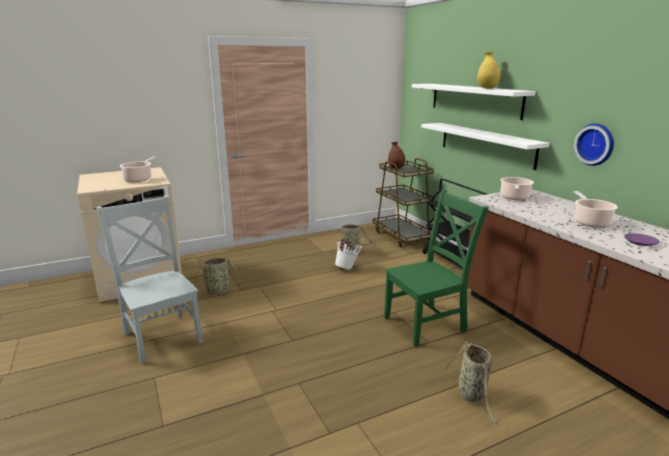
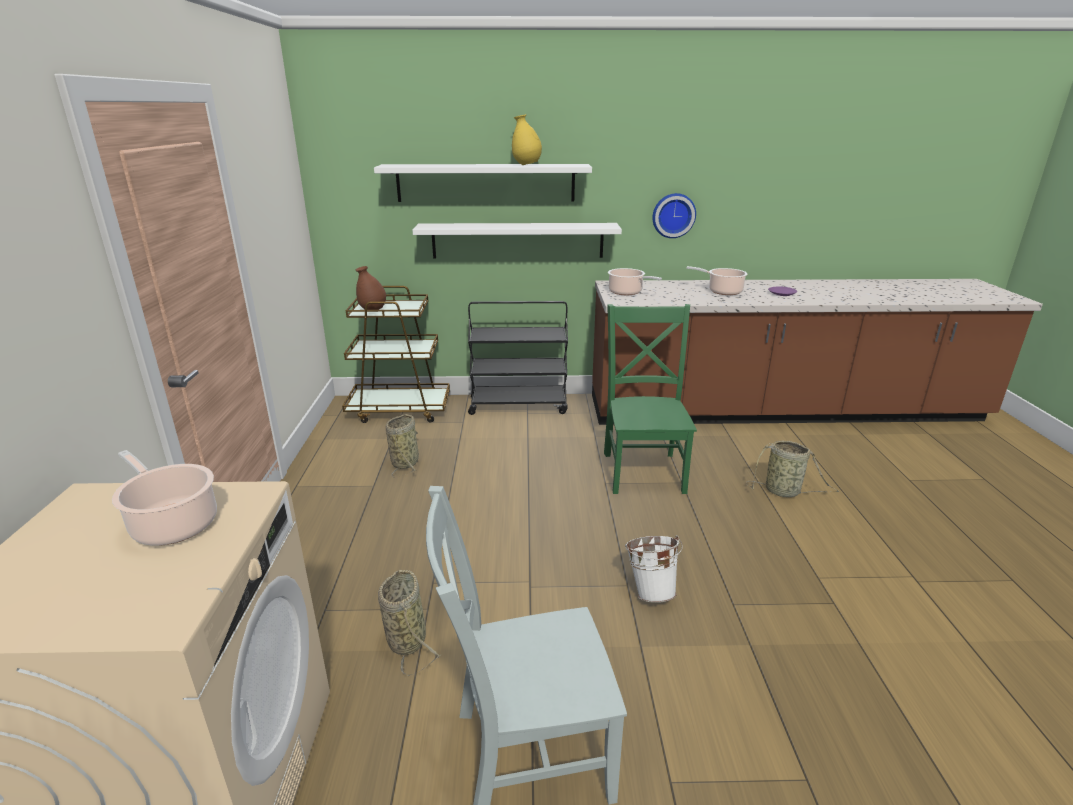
camera: 65 degrees left, 5 degrees up
white bucket [335,238,362,270] -> white bucket moved to [625,535,683,603]

